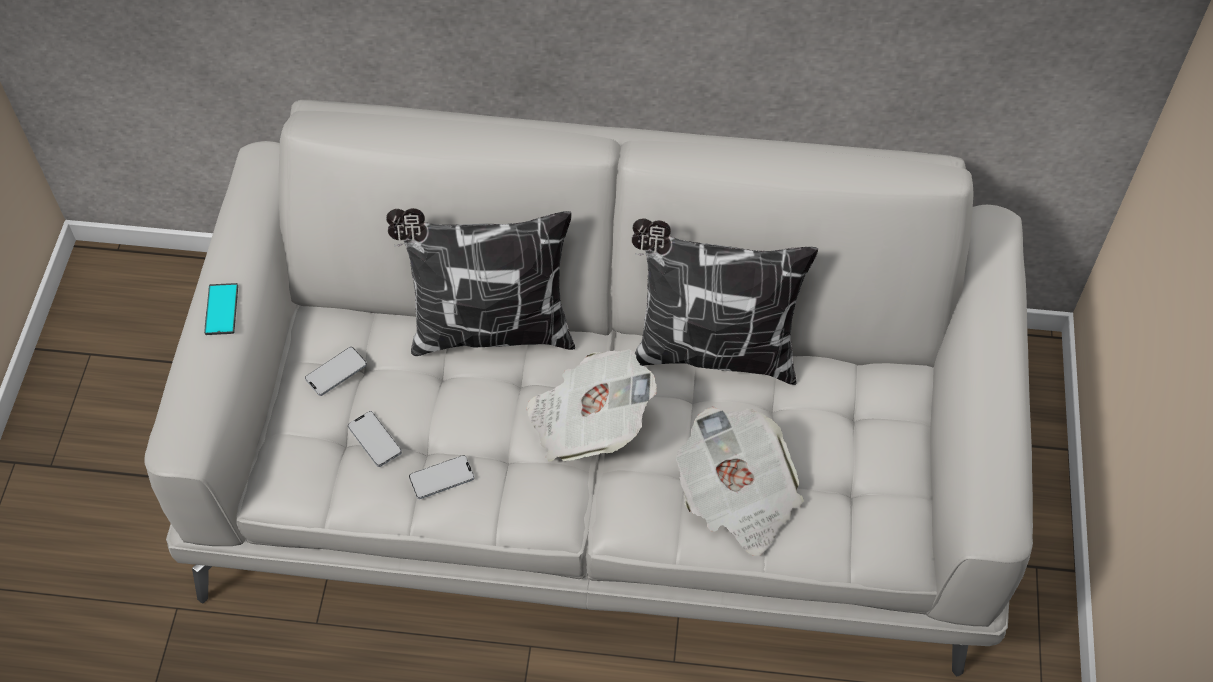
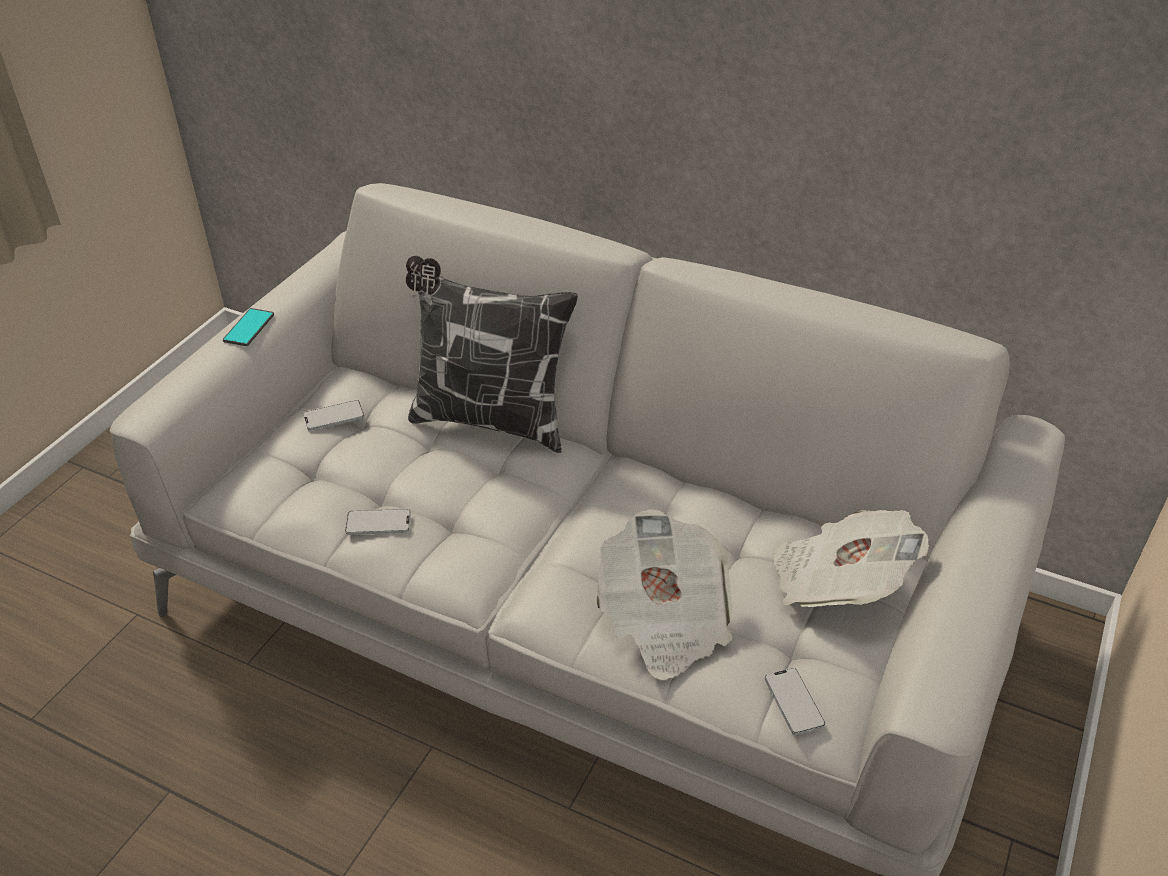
camera: 20 degrees right, 15 degrees down
phone [348,411,402,467] -> phone moved to [765,668,825,735]
newspaper [526,349,657,462] -> newspaper moved to [773,510,929,607]
pillow [632,218,818,385] -> none

